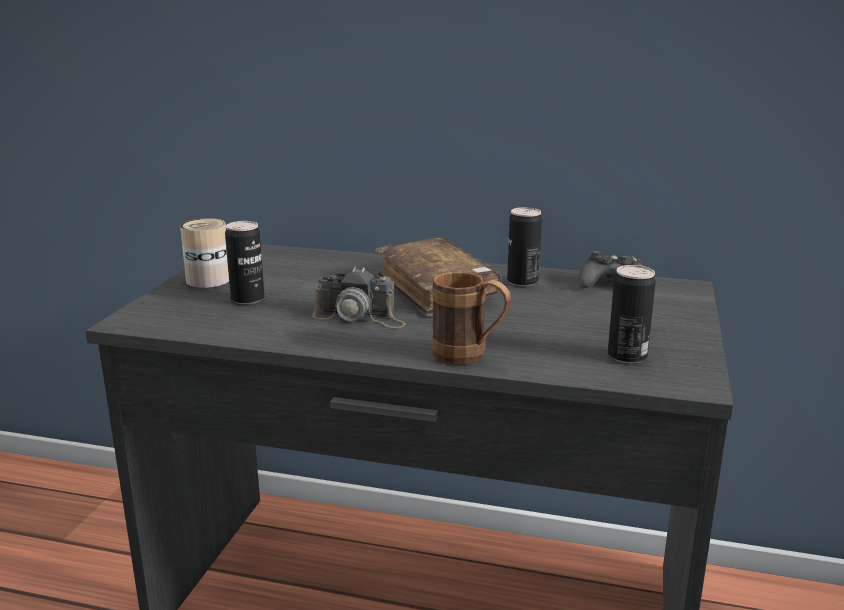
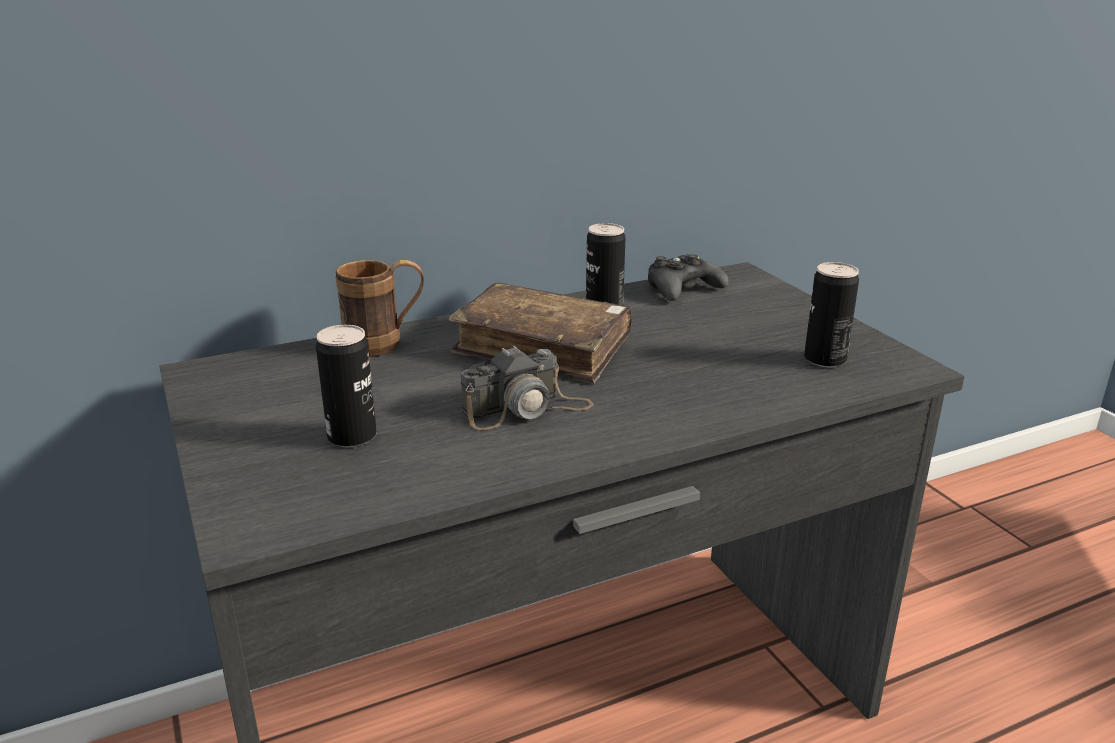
camera: 40 degrees left, 5 degrees up
can [180,218,229,288] -> none
brown mug [432,272,511,365] -> brown mug moved to [336,260,424,357]

